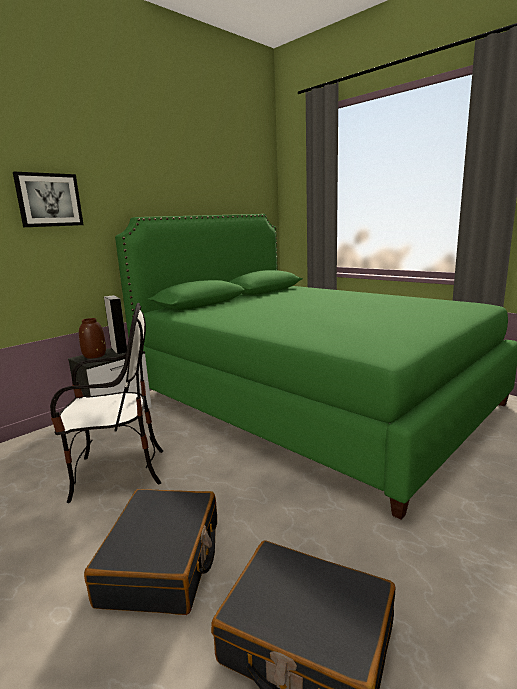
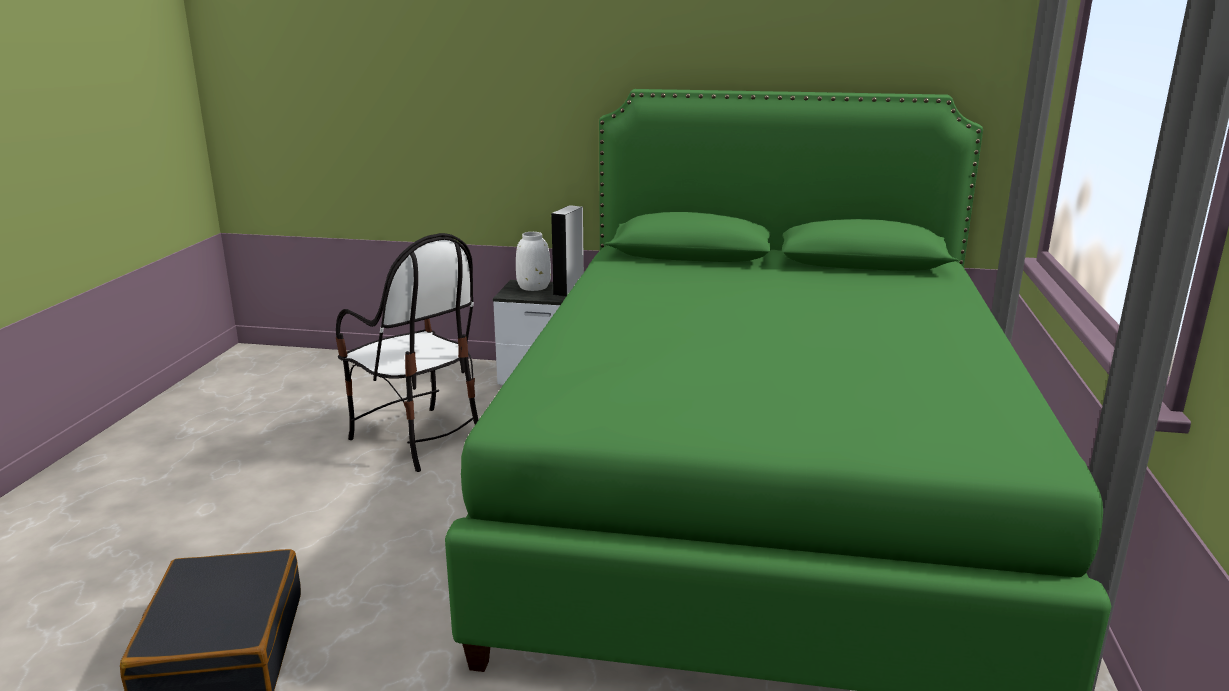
camera: 55 degrees right, 5 degrees up
picture [13,172,84,227] -> none
brown vase [79,318,106,359] -> white vase [516,232,551,291]
black suitcase [84,489,217,615] -> none

